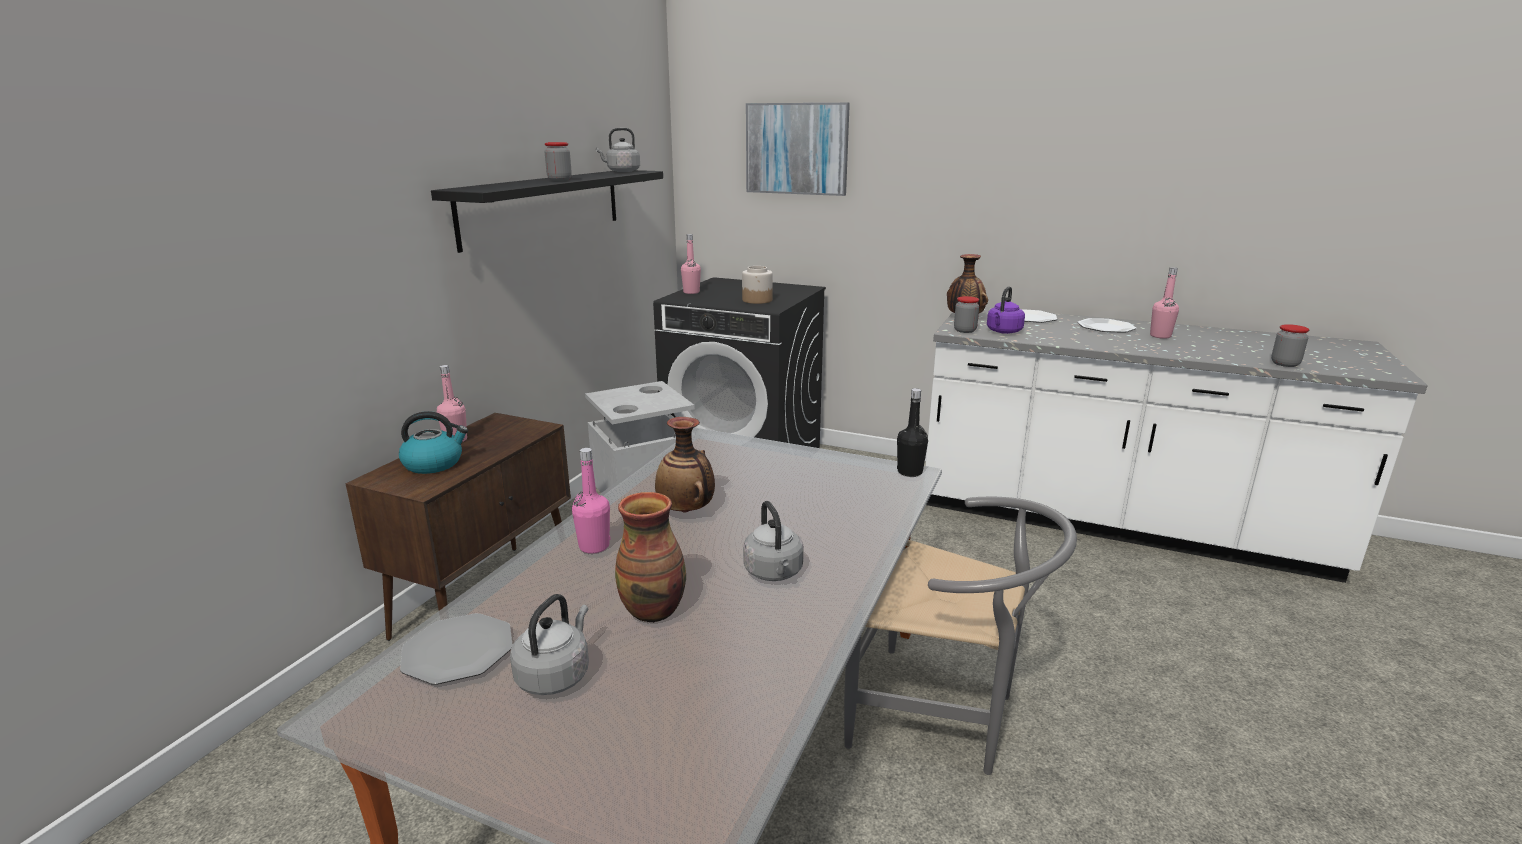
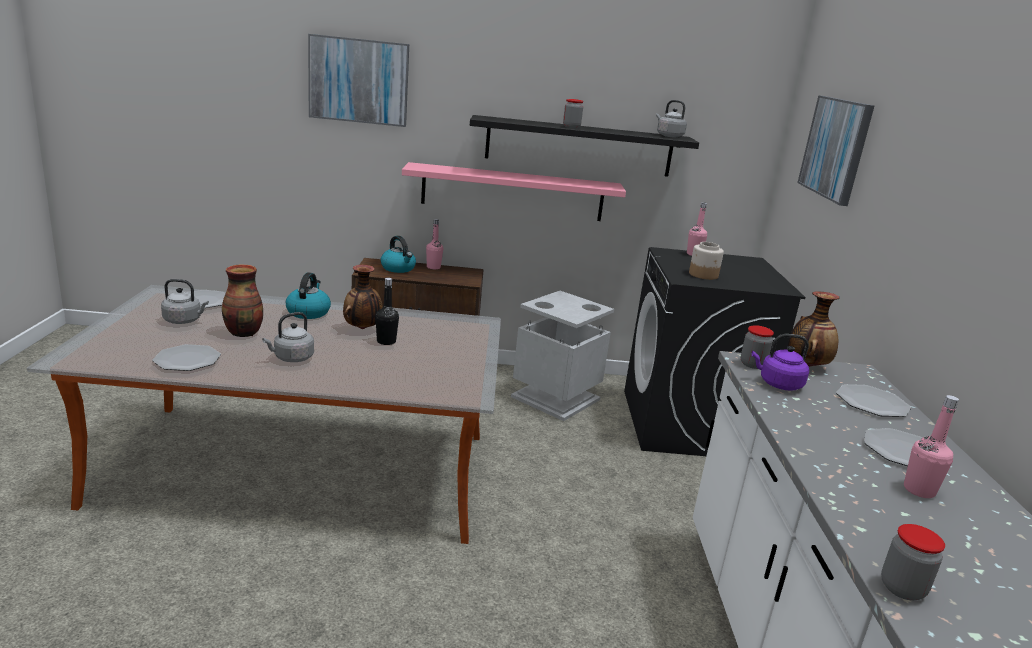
camera: 65 degrees right, 0 degrees up
pink bottle [572,448,610,554] -> kettle [286,272,331,319]
grey chair [844,496,1077,775] -> none
black bottle [897,388,928,477] -> black bottle moved to [375,278,399,345]
none -> plate [152,344,221,371]
none -> picture [308,34,409,127]
none -> pink shelf [402,162,626,221]

